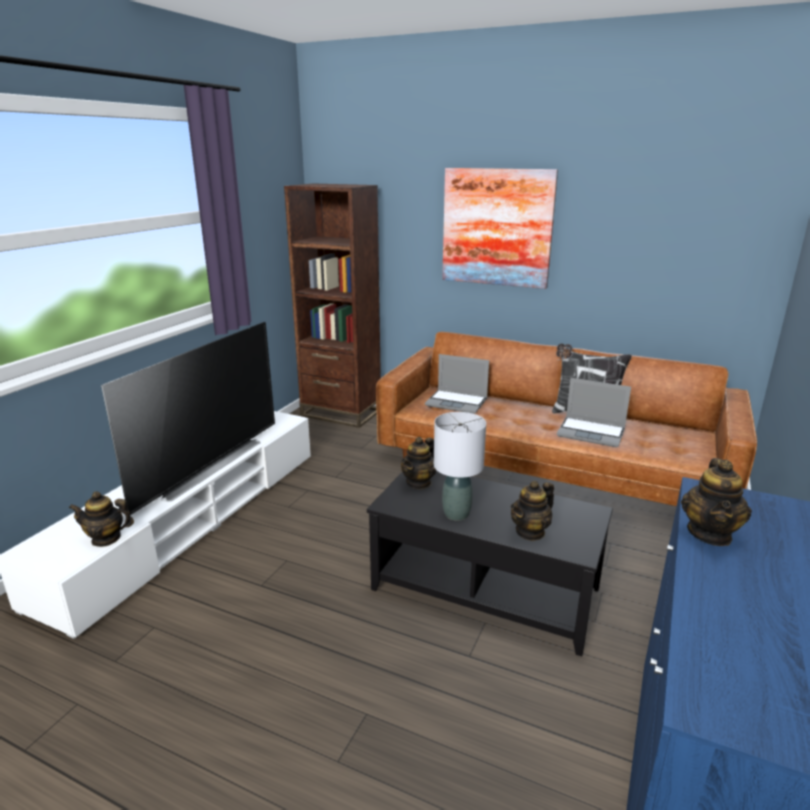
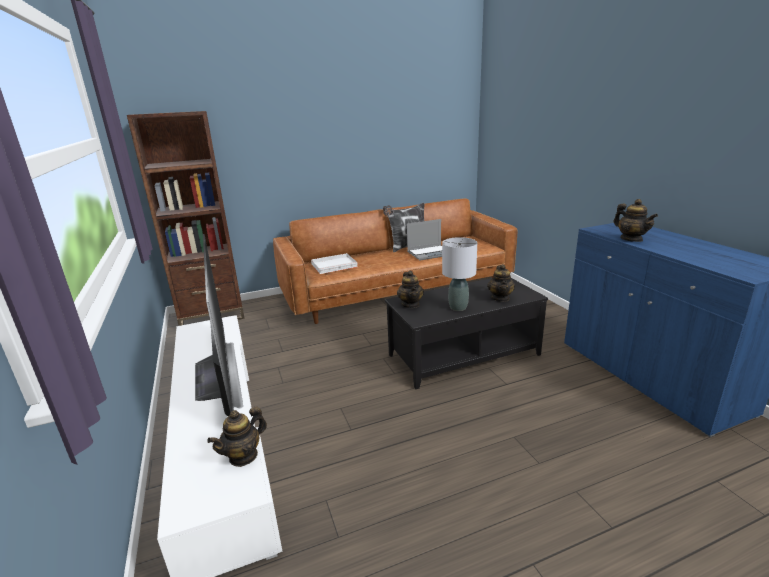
camera: 45 degrees left, 0 degrees up
laptop [425,354,489,414] -> white tray [311,253,358,274]
picture [442,168,558,289] -> none

